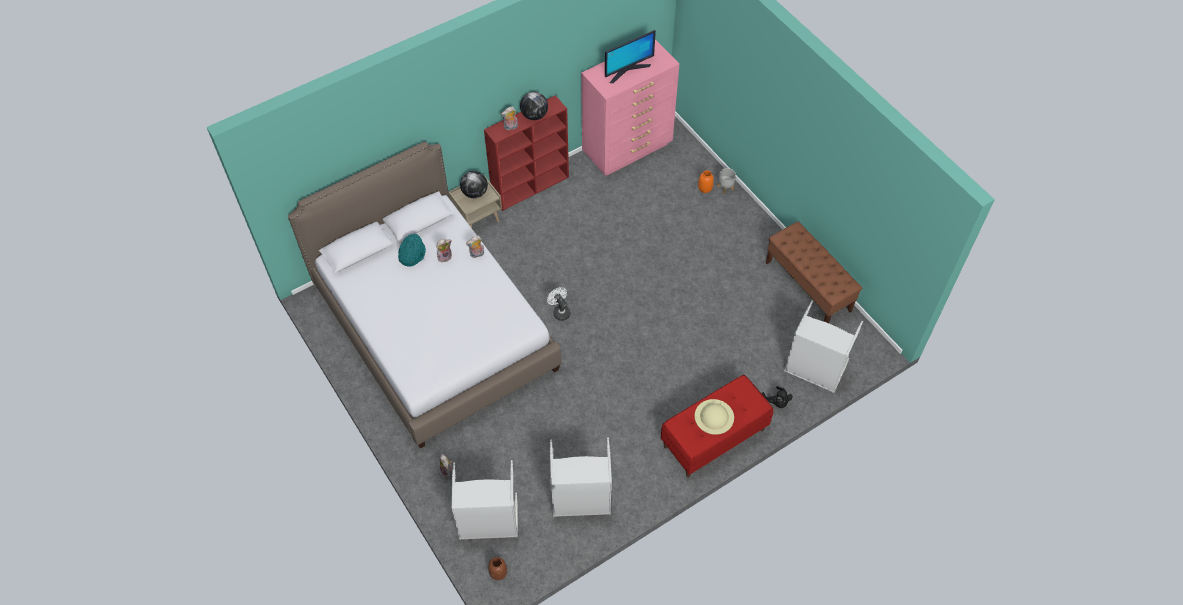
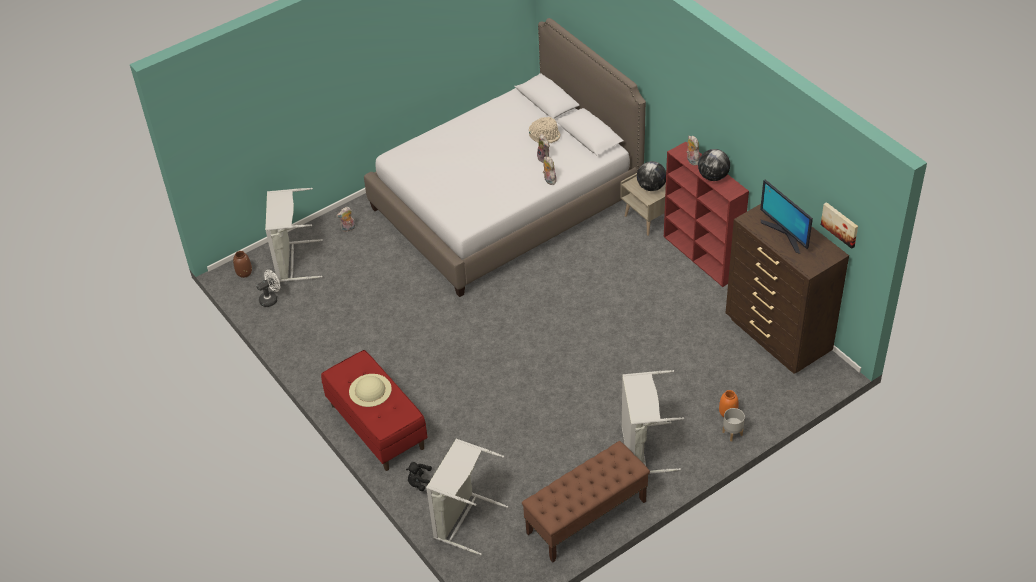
camera: 90 degrees right, 10 degrees down
turquoise hat [398,234,426,266] -> beige hat [529,117,560,143]
white fan [547,287,571,321] -> white fan moved to [257,270,280,307]
grey laundry basket [550,437,612,517] -> grey laundry basket moved to [622,370,684,474]
pink dresser [581,39,679,175] -> brown dresser [726,204,849,374]
none -> picture [821,202,858,249]

